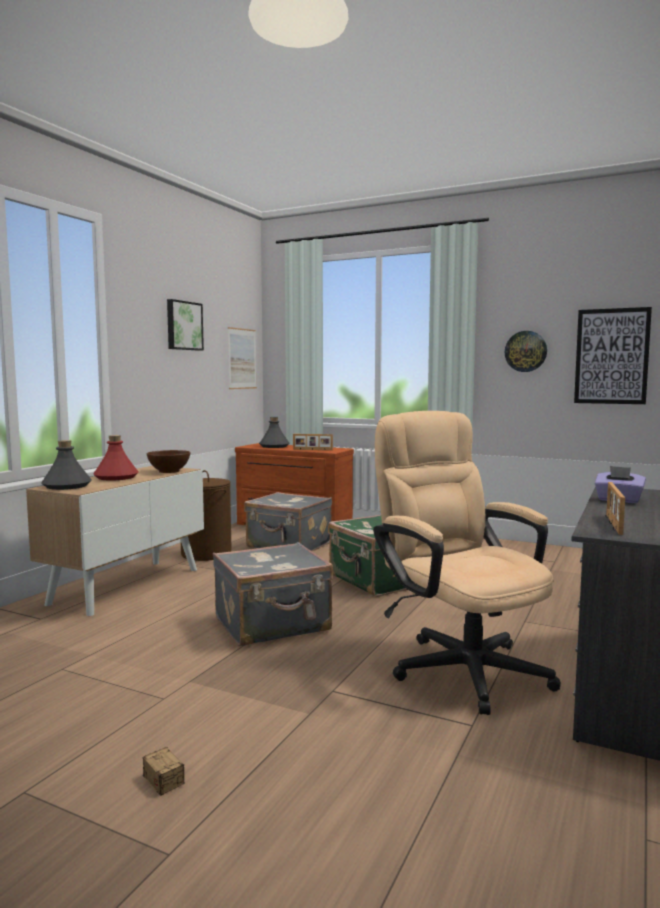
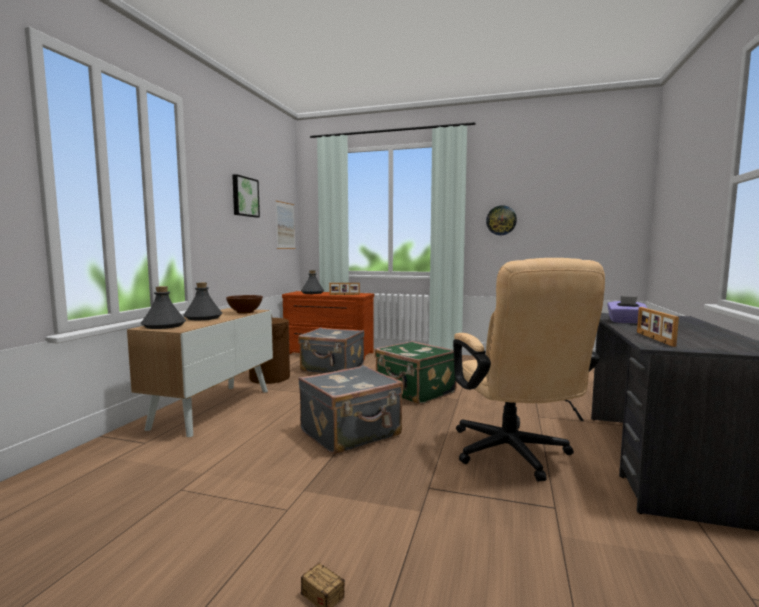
camera: 10 degrees left, 0 degrees up
red bottle [93,435,139,481] -> grey bottle [184,282,222,320]
beige office chair [373,411,561,715] -> beige office chair turned 150 degrees counterclockwise [453,258,605,482]
picture [574,307,652,404] -> none

